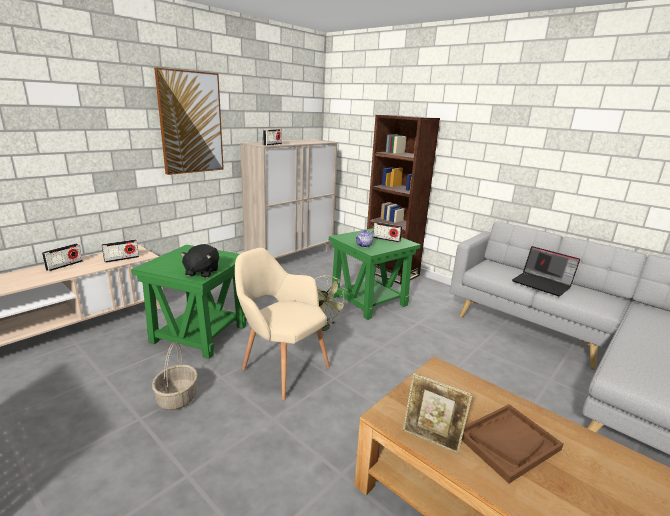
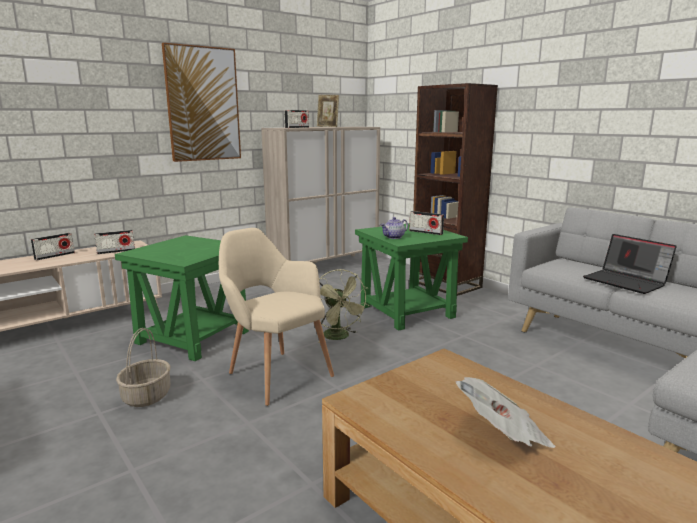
camera: 10 degrees right, 5 degrees down
black plush toy [180,244,219,278] -> none
picture frame [403,373,473,454] -> picture frame moved to [317,95,339,127]
brown tray [462,404,563,483] -> newspaper [455,377,555,448]

